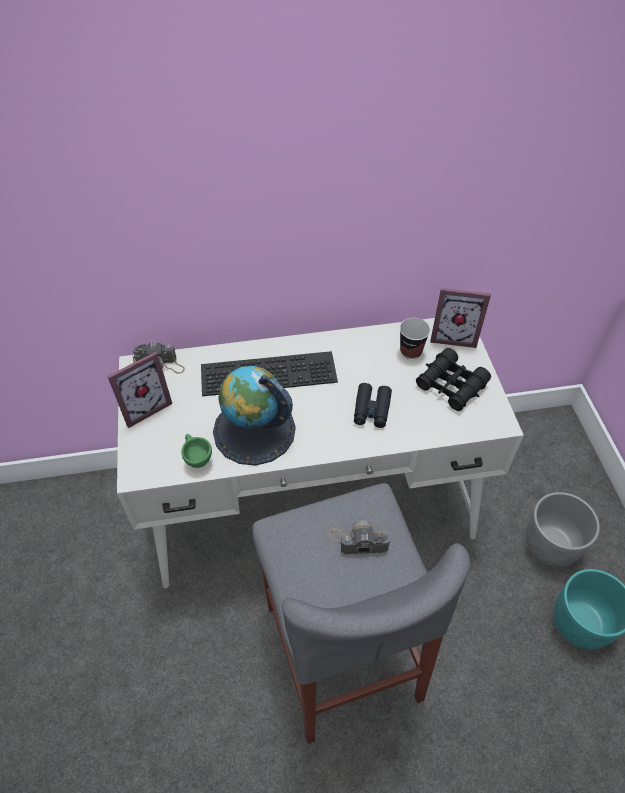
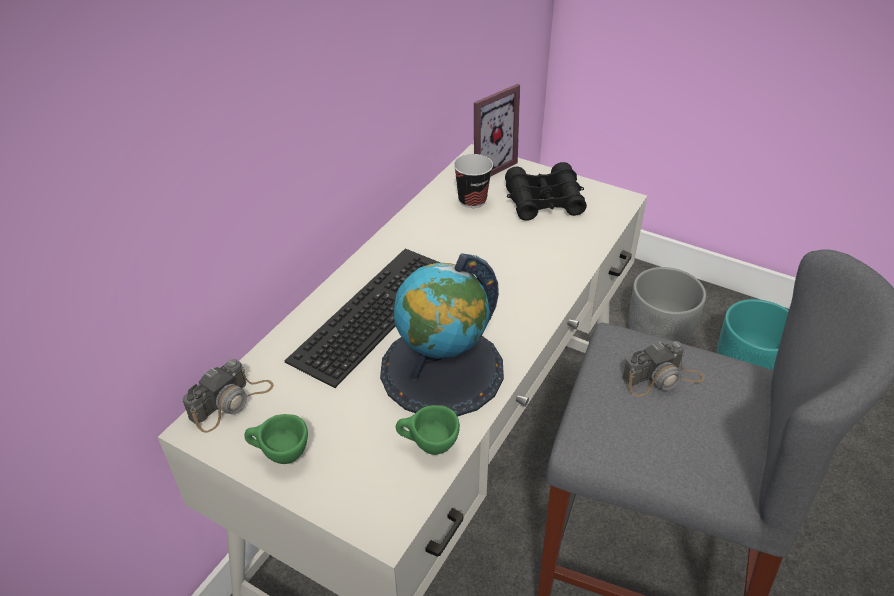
camera: 50 degrees left, 10 degrees down
picture frame [107,352,172,428] -> green cup [244,414,308,464]
camera [329,520,390,554] -> camera turned 150 degrees counterclockwise [622,341,704,396]
black binoculars [354,383,392,428] -> none

